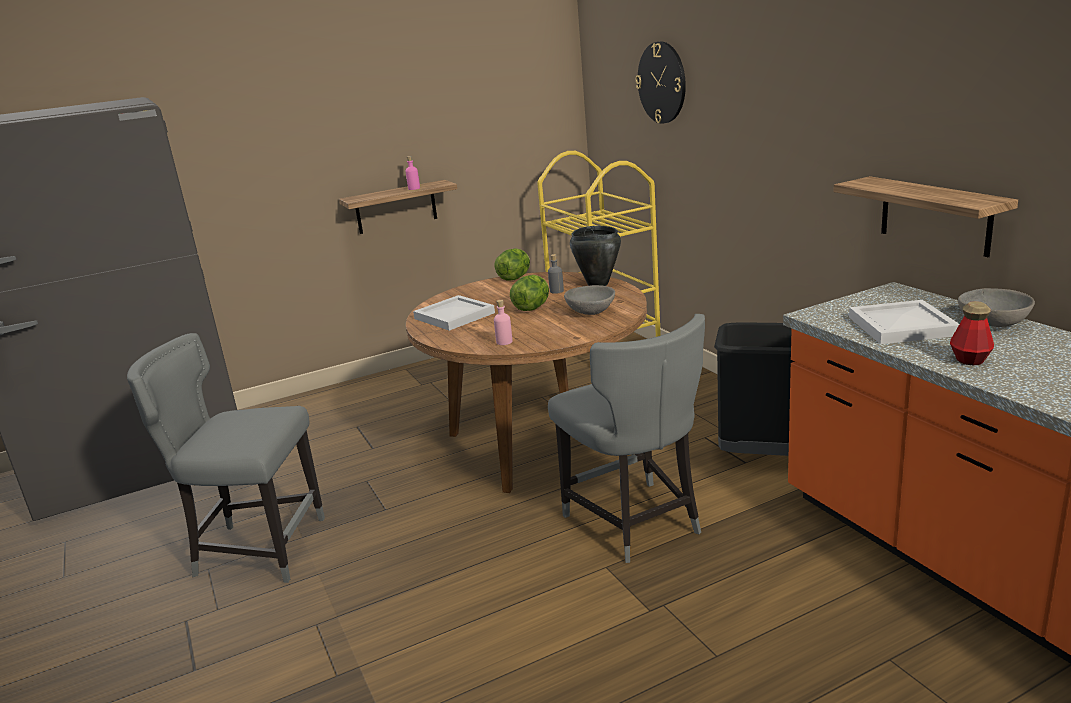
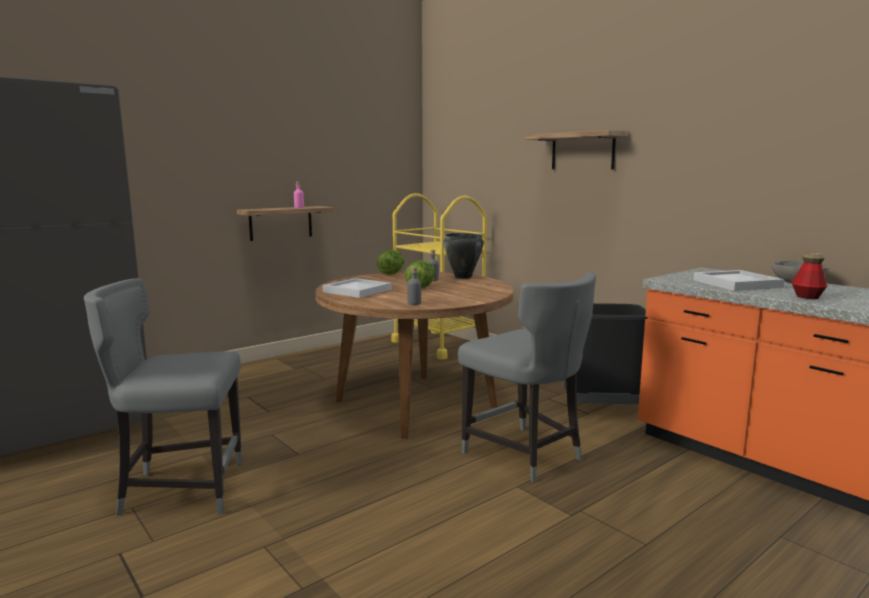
camera: 15 degrees left, 10 degrees down
pink bottle [494,300,512,345] -> grey bottle [407,267,421,305]
grey bowl [564,285,615,315] -> none
wall clock [636,41,686,124] -> none
shelf [833,176,1018,257] -> shelf moved to [525,130,628,169]

